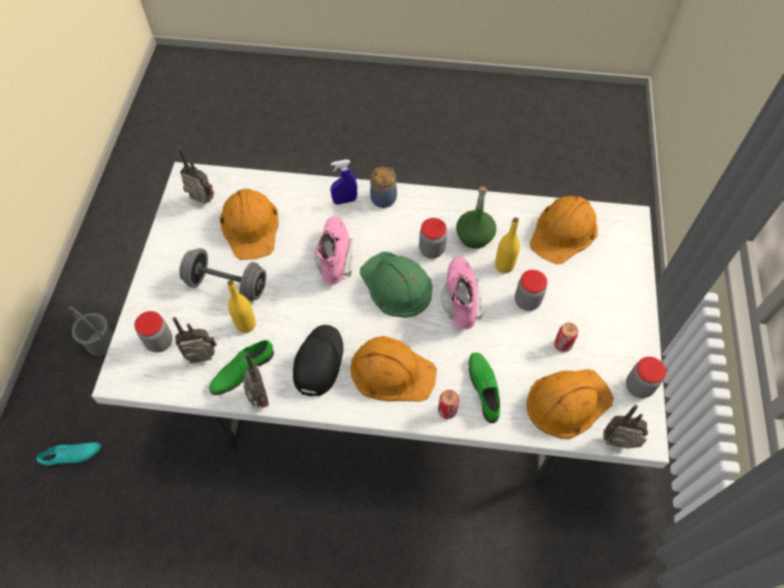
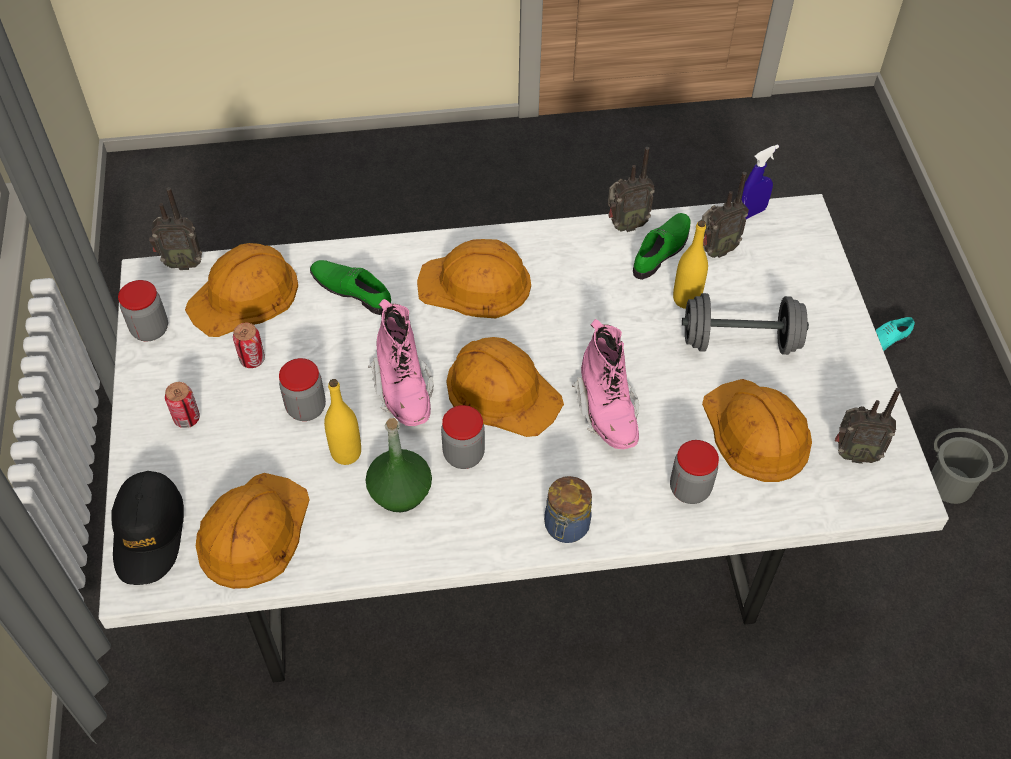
camera: 165 degrees right, 5 degrees down
jar [134,311,173,353] -> jar moved to [670,440,719,504]
radio [243,353,269,408] -> radio turned 75 degrees counterclockwise [608,147,655,232]
black cap [293,325,343,396] -> black cap moved to [111,471,184,585]
blue spray bottle [331,160,357,205] -> blue spray bottle moved to [742,144,779,219]
green hard hat [360,252,433,318] -> orange hard hat [447,337,564,437]
can [438,390,459,419] -> can moved to [165,382,200,428]
green shoe [469,353,500,423] -> green shoe turned 150 degrees clockwise [310,260,391,315]

